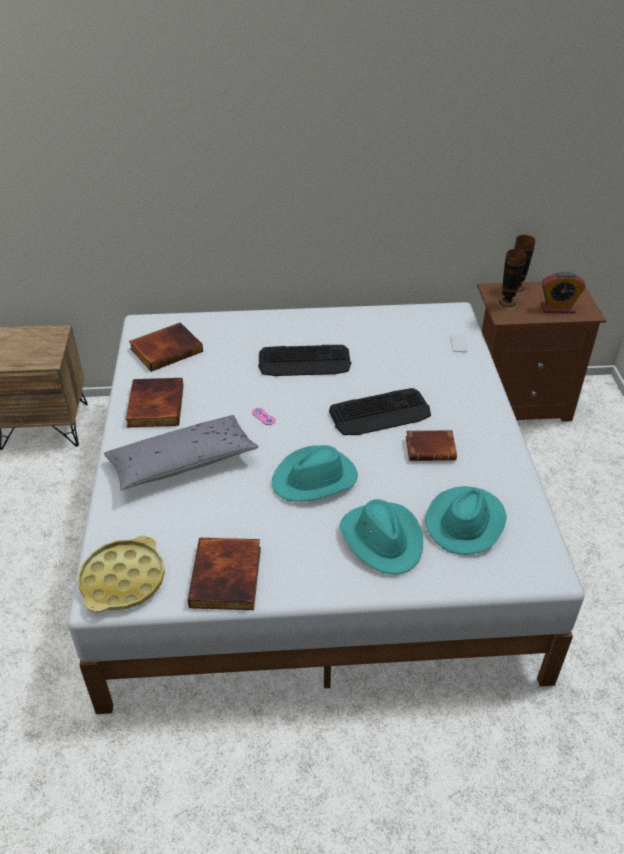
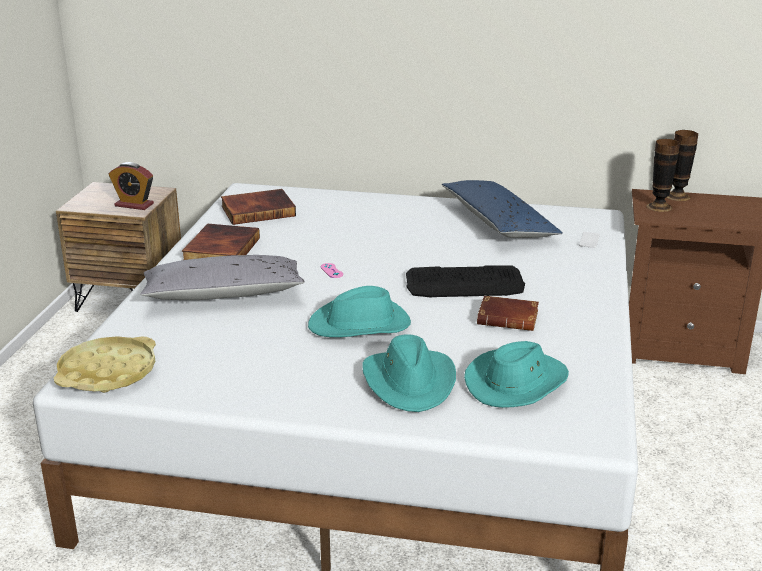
camera: 15 degrees right, 15 degrees down
book [188,538,261,610] -> none
keyboard [258,345,351,376] -> none
alarm clock [541,271,586,313] -> alarm clock moved to [109,162,154,210]
none -> blue pillow [442,180,563,238]

